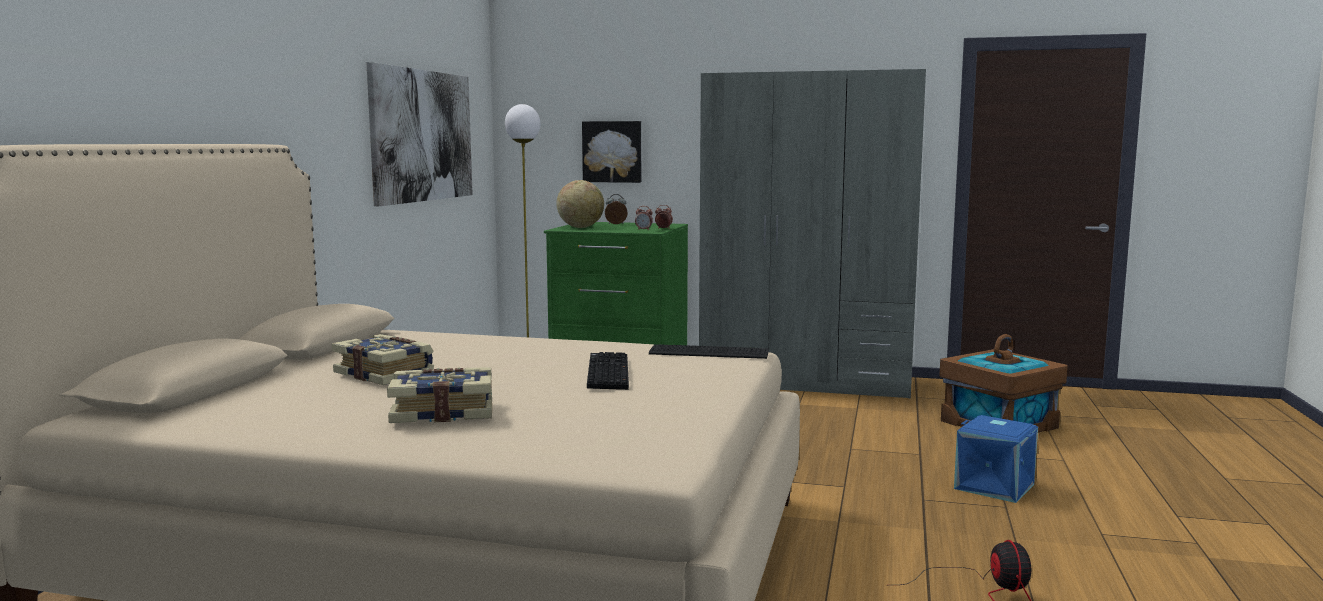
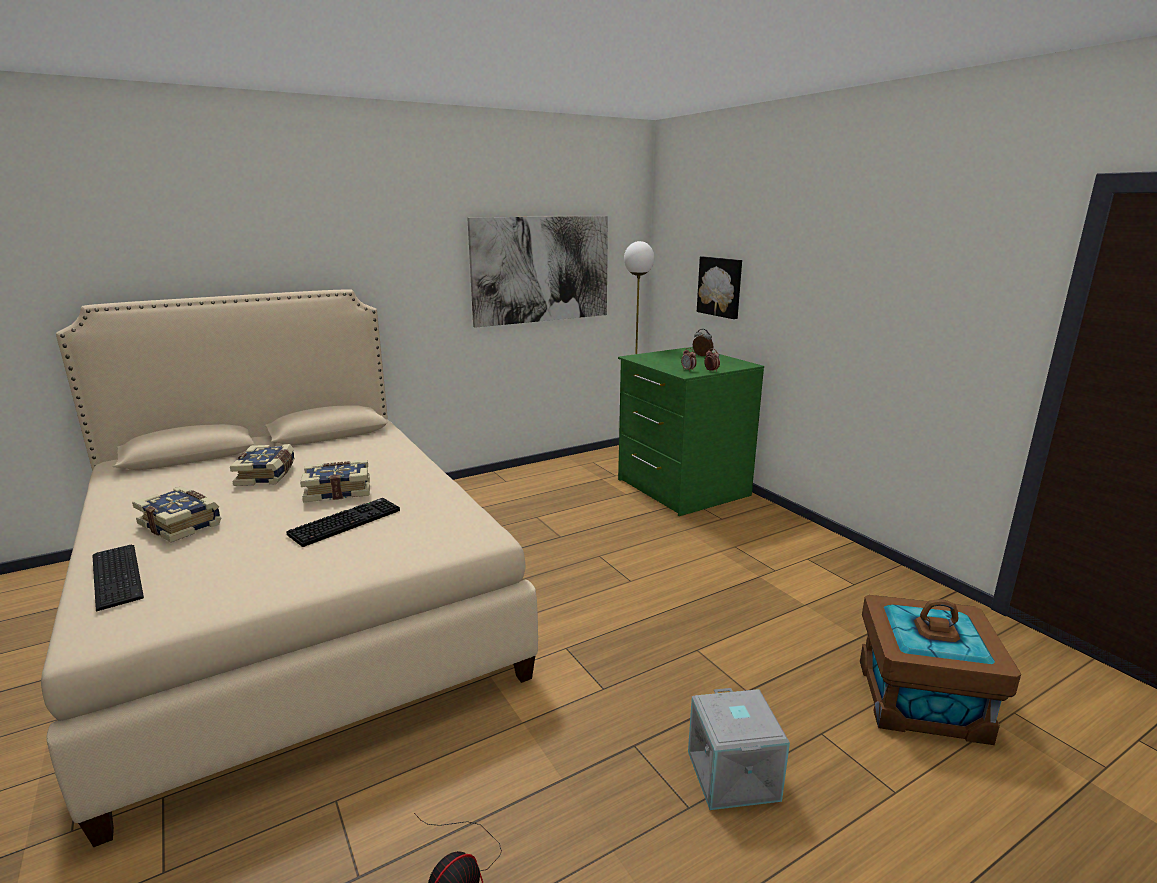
camera: 45 degrees right, 10 degrees up
globe [556,180,604,228] -> none
keyboard [649,344,769,359] -> keyboard moved to [92,545,144,611]
grey wardrobe [699,69,926,399] -> none
blue storage box [954,415,1038,503] -> grey storage box [688,688,790,810]
none -> book [300,460,370,502]

